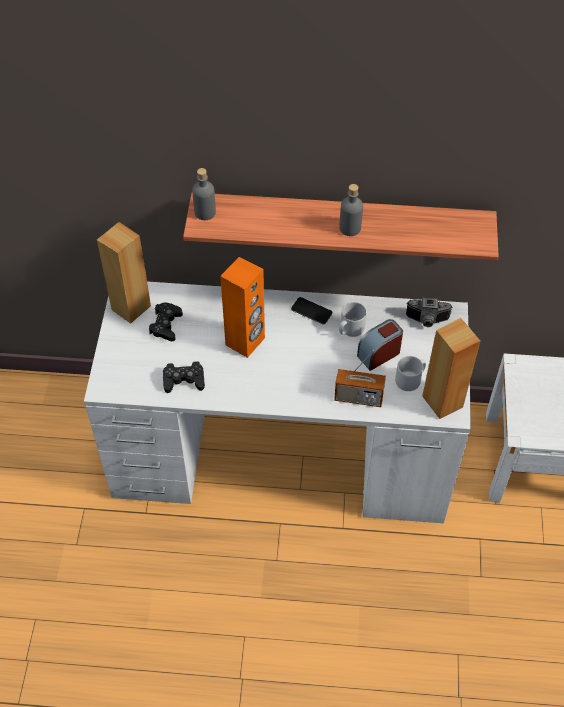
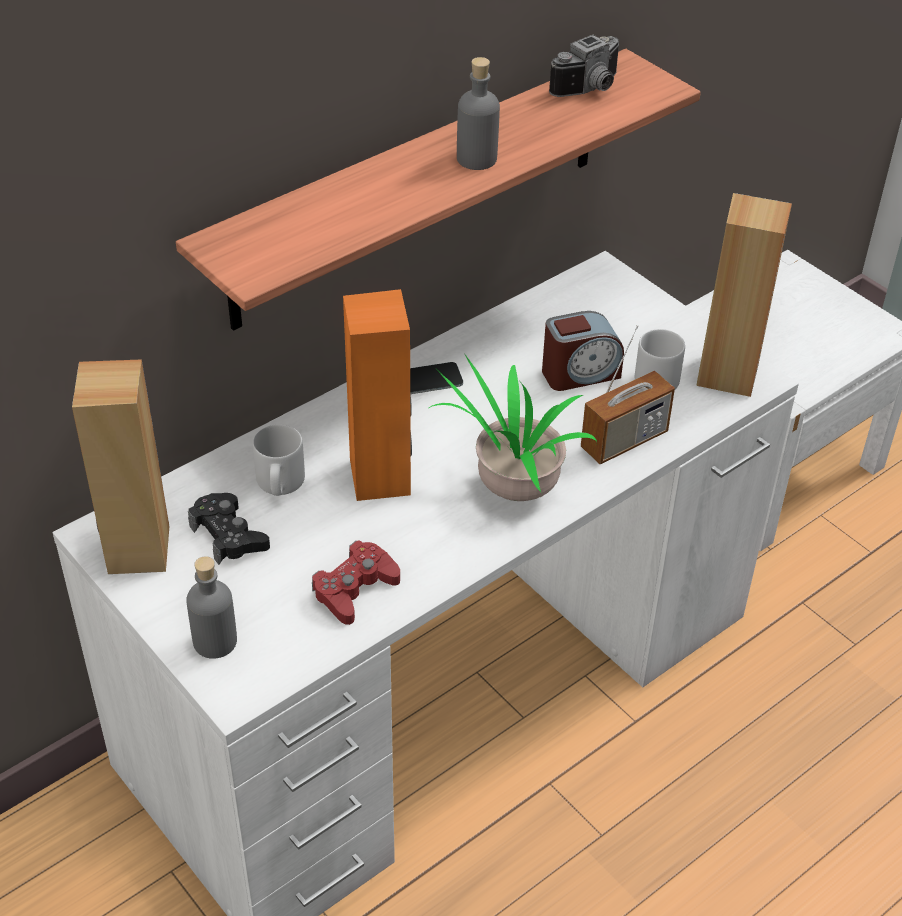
camera: 45 degrees left, 10 degrees down
black game controller [163,361,205,393] -> red game controller [312,540,400,625]
grey bottle [192,168,216,220] -> grey bottle moved to [186,556,237,659]
grey mug [339,302,366,337] -> grey mug moved to [253,424,305,496]
alarm clock [357,319,403,371] -> alarm clock turned 120 degrees counterclockwise [542,311,624,391]
camera [406,298,453,327] -> camera moved to [549,35,619,97]
none -> potted plant [429,353,597,501]

